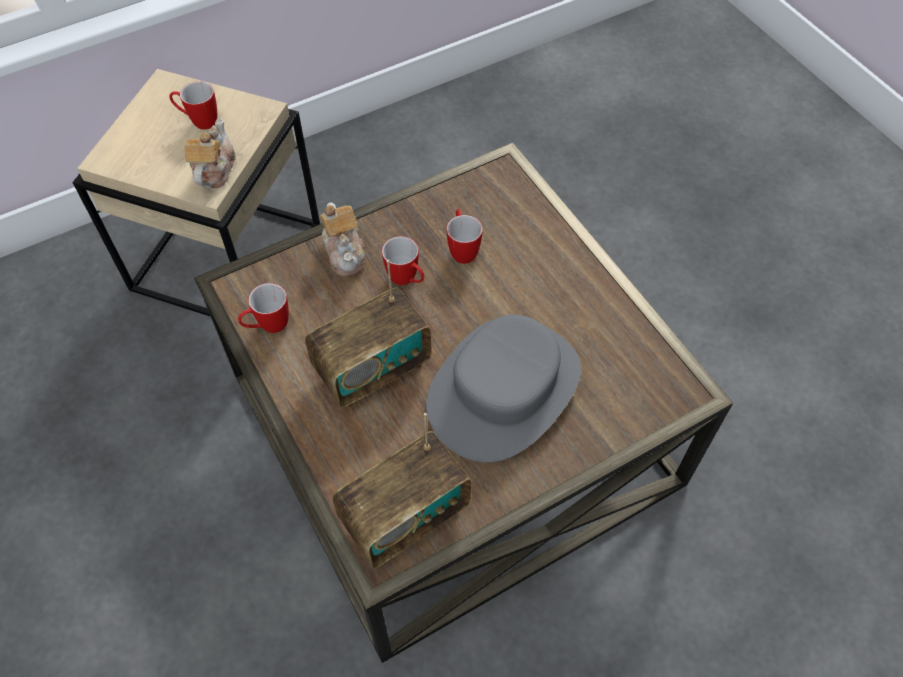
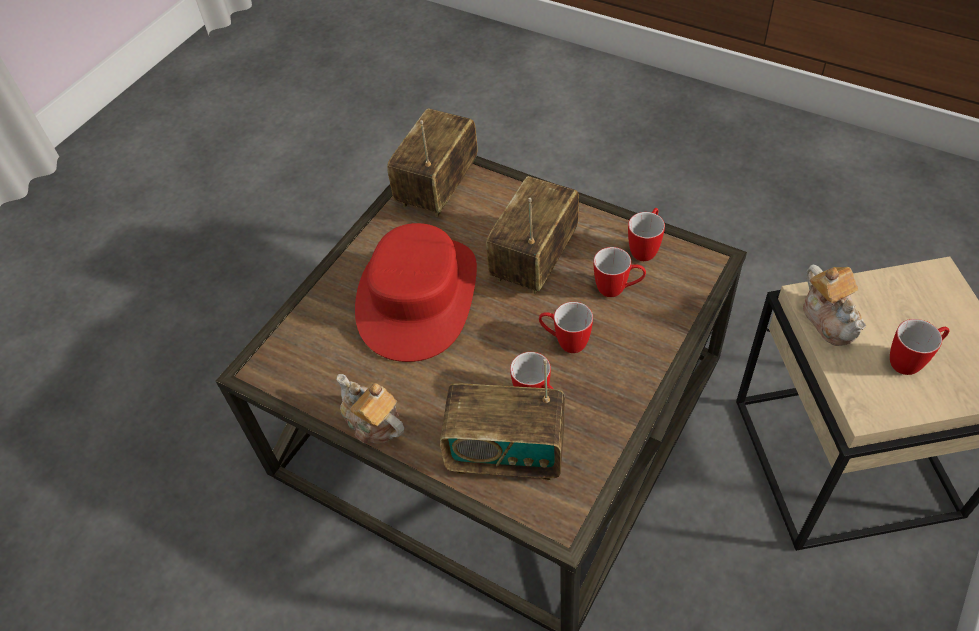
camera: 155 degrees right, 5 degrees down
teapot [319,203,365,276] -> teapot moved to [336,374,404,443]
grey hat [426,314,581,463] -> red hat [355,223,477,362]
none -> radio [440,359,565,480]
none -> mug [594,247,646,297]

